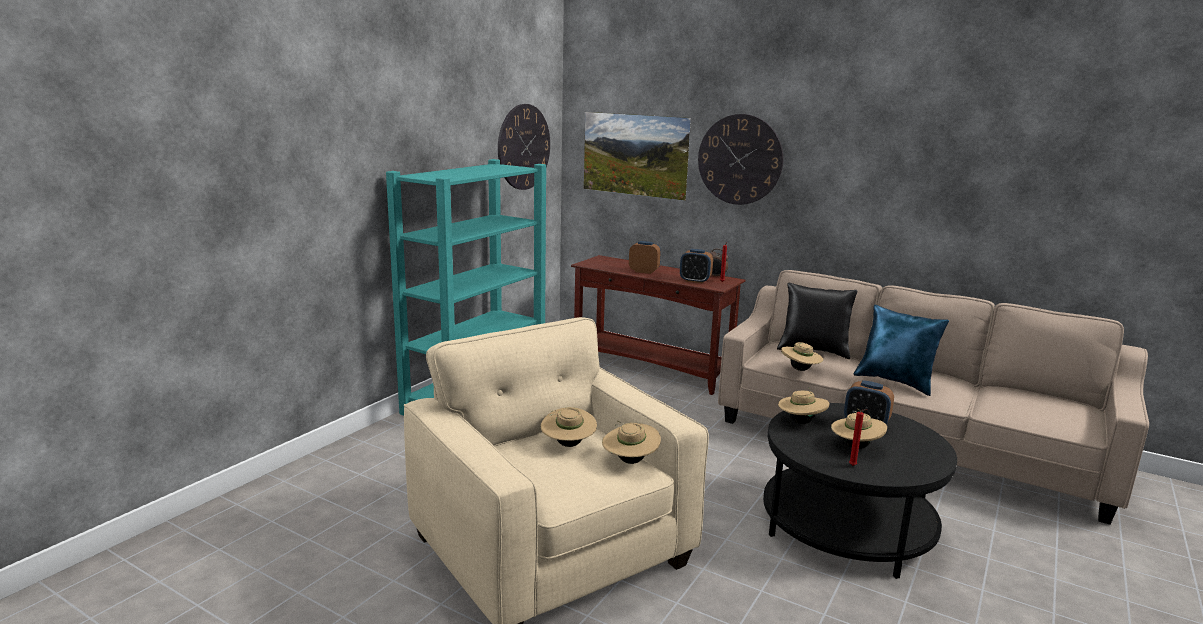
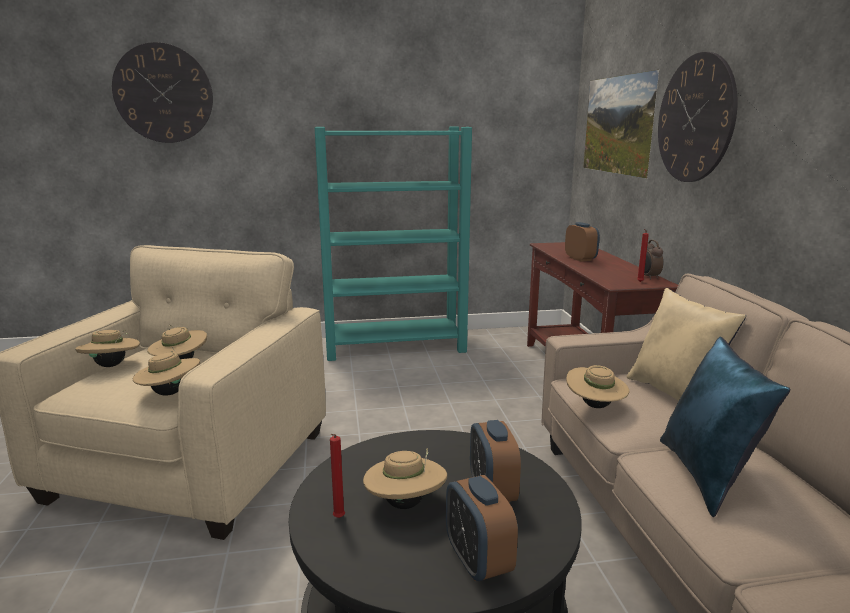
camera: 50 degrees right, 0 degrees up
wall clock [498,104,550,190] -> wall clock moved to [112,42,213,143]
alarm clock [680,249,713,284] -> alarm clock moved to [446,475,518,581]
black pillow [777,283,858,359] -> beige pillow [626,288,746,401]
beige hat [778,387,829,424] -> beige hat moved to [75,330,140,367]

